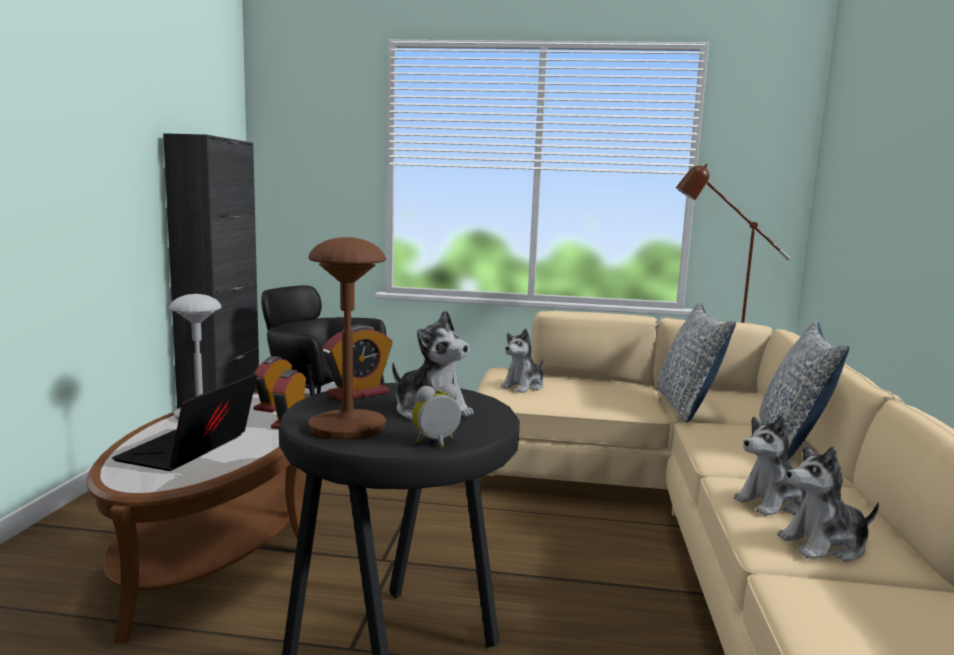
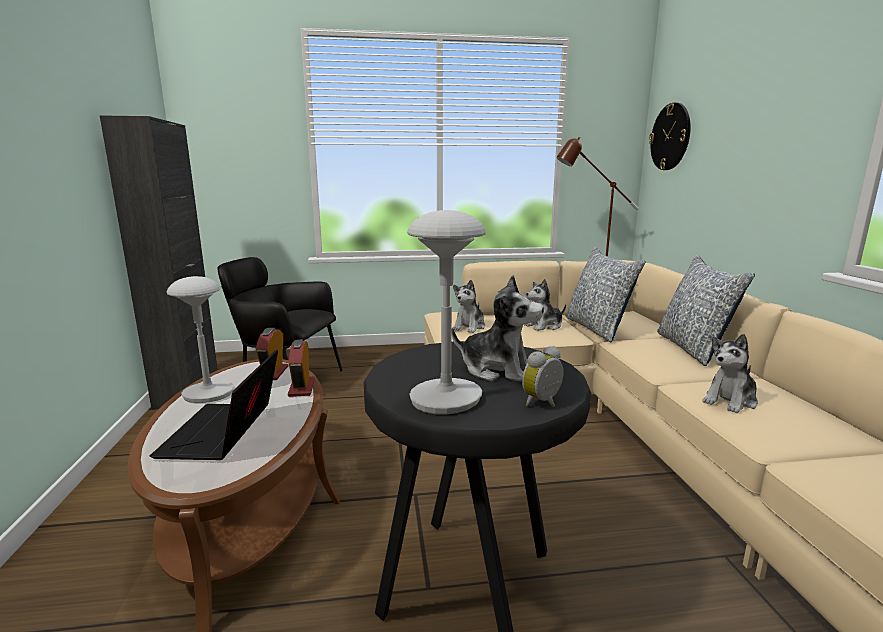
camera: 15 degrees left, 5 degrees up
brown table lamp [308,237,386,439] -> grey table lamp [407,210,486,414]
alarm clock [323,325,393,401] -> none
plush toy [777,446,879,562] -> plush toy moved to [524,279,566,331]
none -> wall clock [649,103,691,170]

